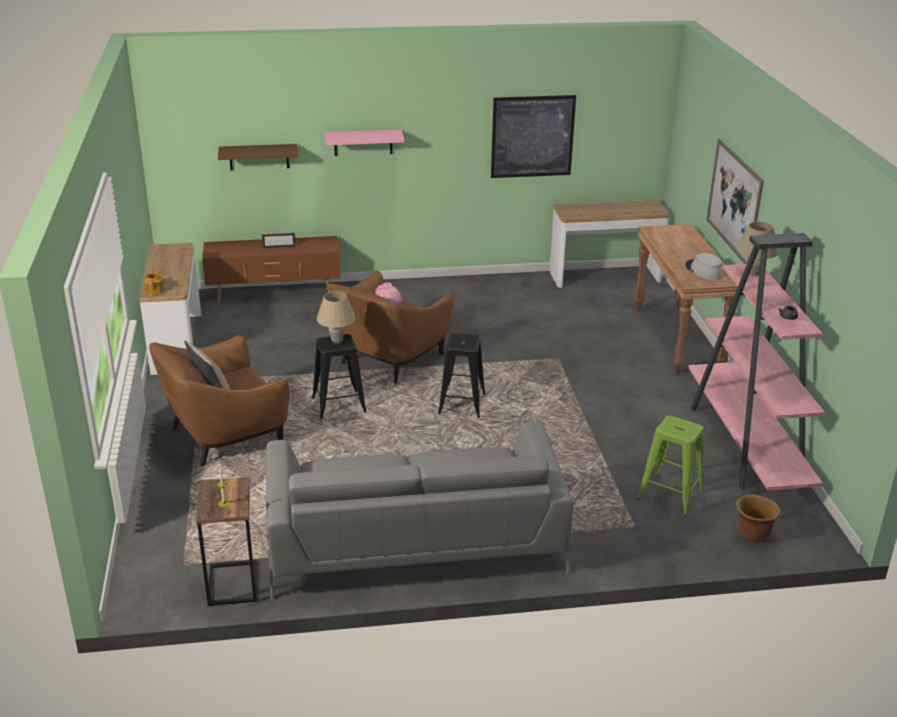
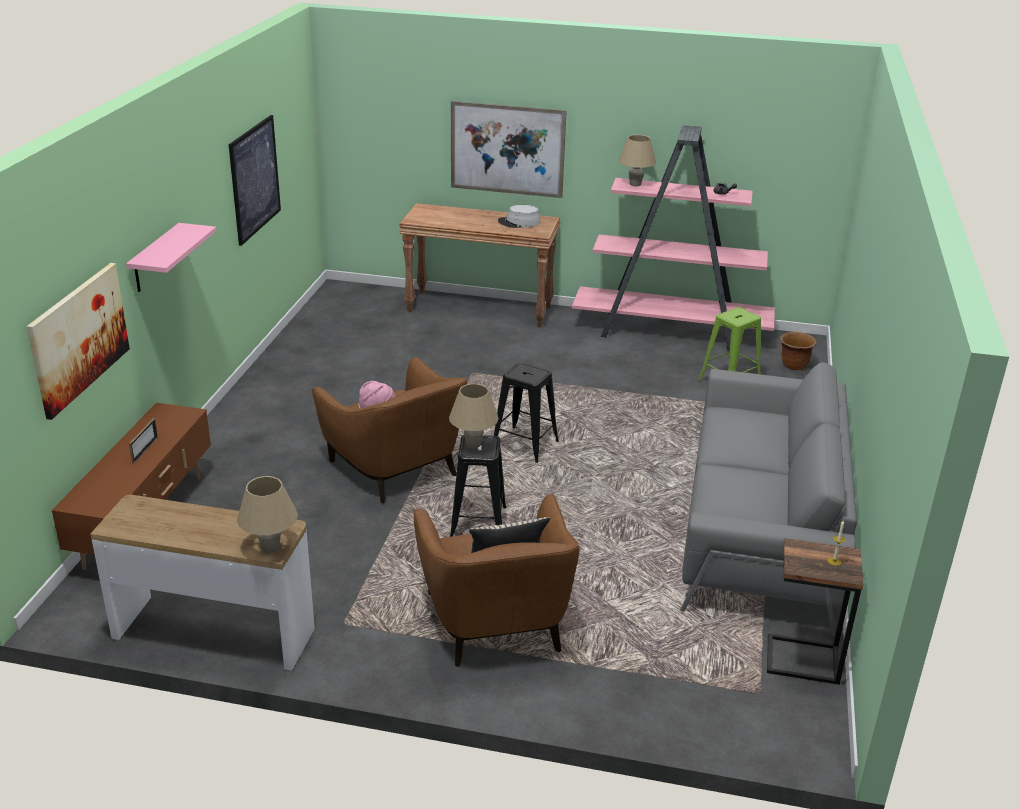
camera: 70 degrees left, 0 degrees up
teapot [143,270,165,296] -> beige table lamp [237,476,298,553]
brown shelf [218,144,298,170] -> picture [27,263,130,420]
console table [550,200,669,288] -> none

